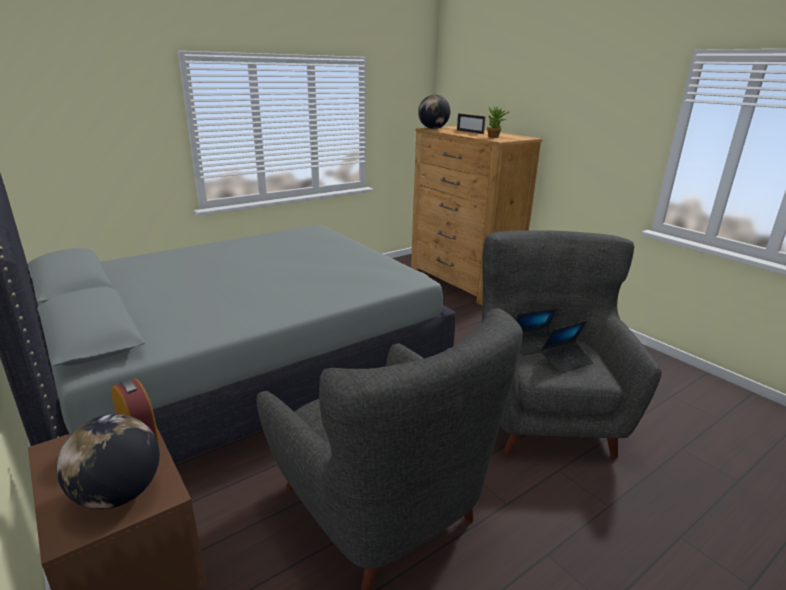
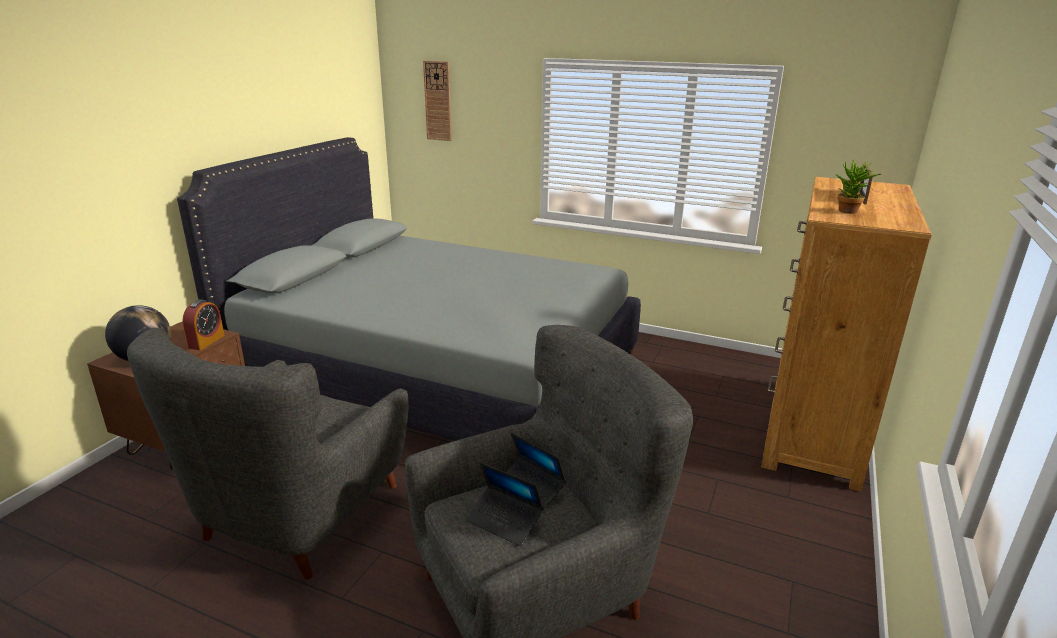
camera: 60 degrees right, 0 degrees up
globe [418,95,450,129] -> none
none -> wall clock [423,61,452,141]

